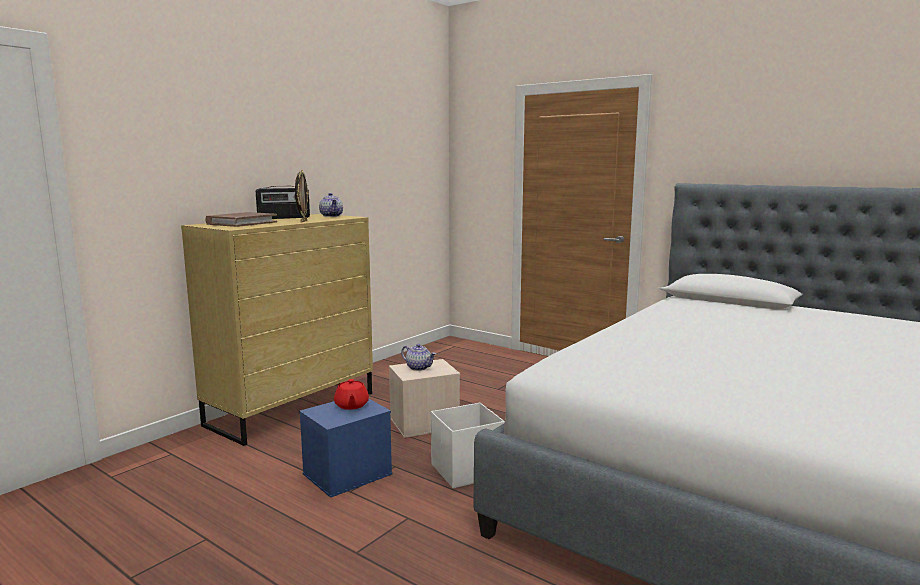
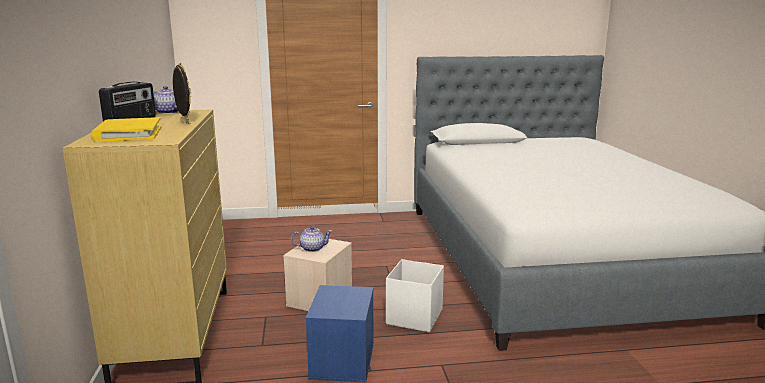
camera: 45 degrees left, 5 degrees up
brown book [205,212,277,227] -> yellow book [91,117,161,142]
red teapot [334,379,369,410] -> none

